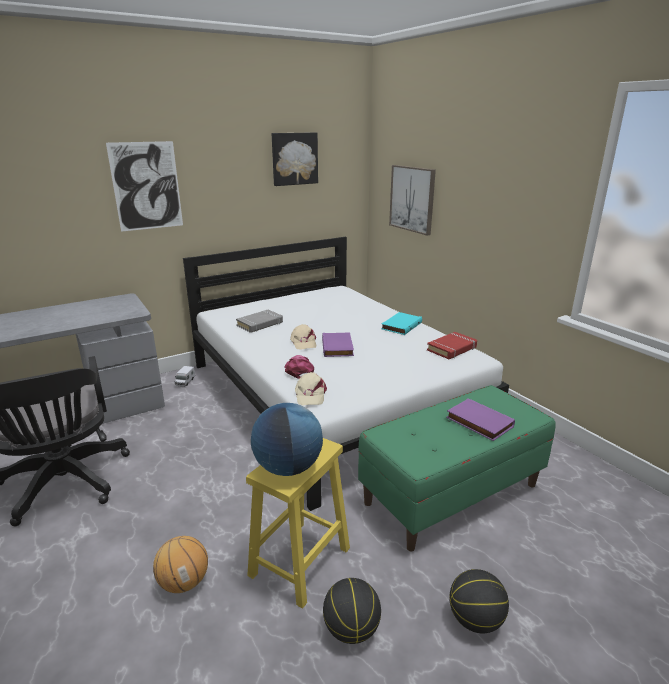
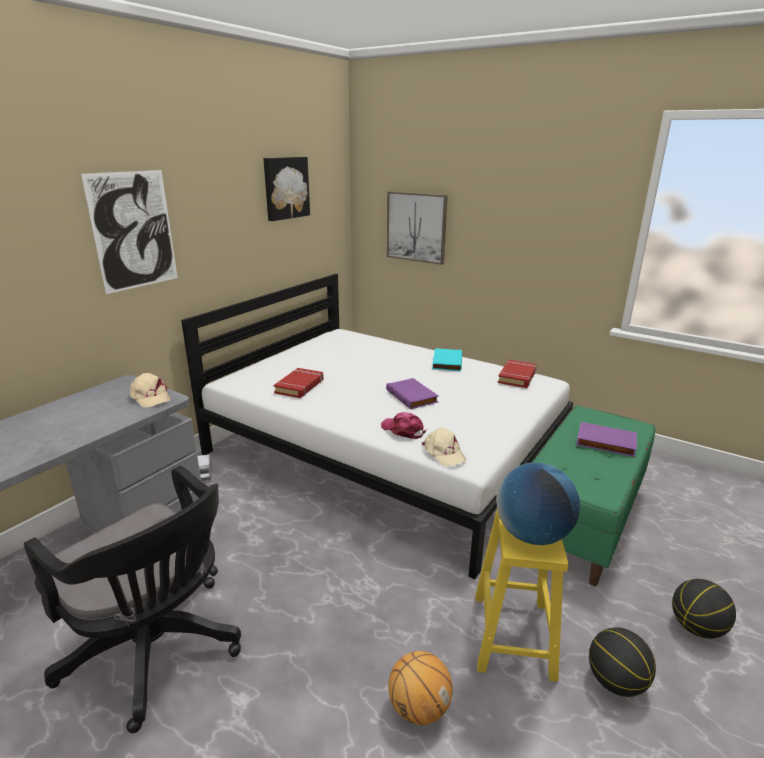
camera: 25 degrees left, 0 degrees up
grey book [236,310,283,333] -> red book [274,368,323,398]
beige cap [290,324,316,350] -> beige cap moved to [129,373,170,408]

